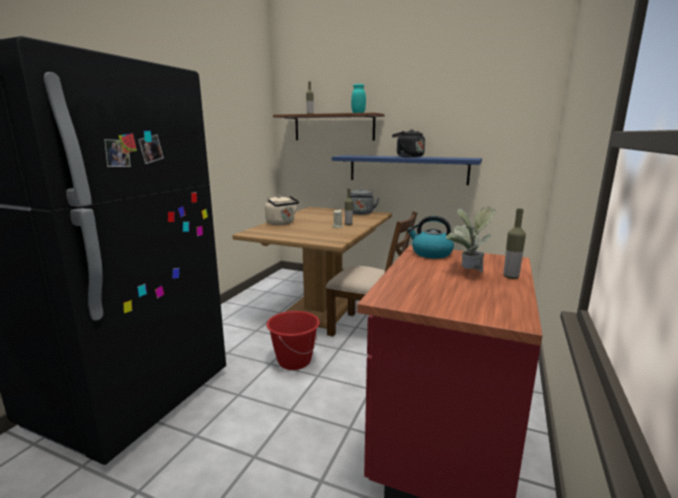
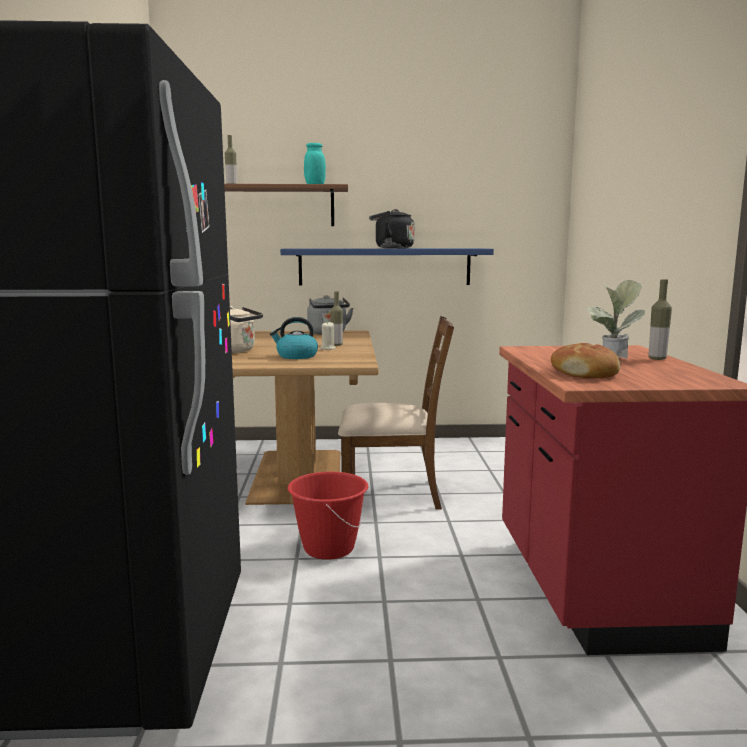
camera: 25 degrees left, 5 degrees down
kettle [407,216,454,259] -> kettle moved to [270,317,318,359]
none -> bread [551,343,620,378]

